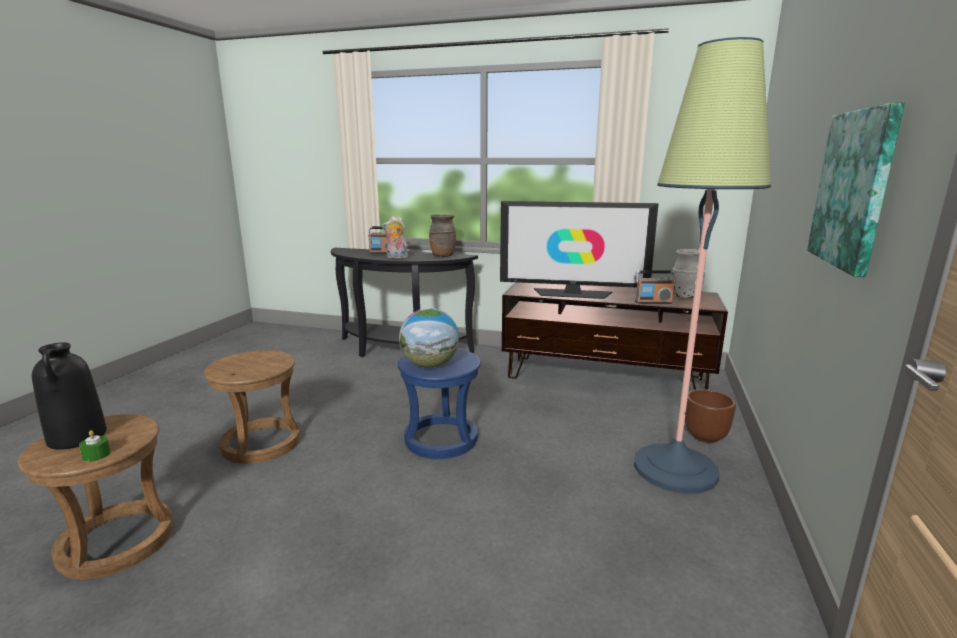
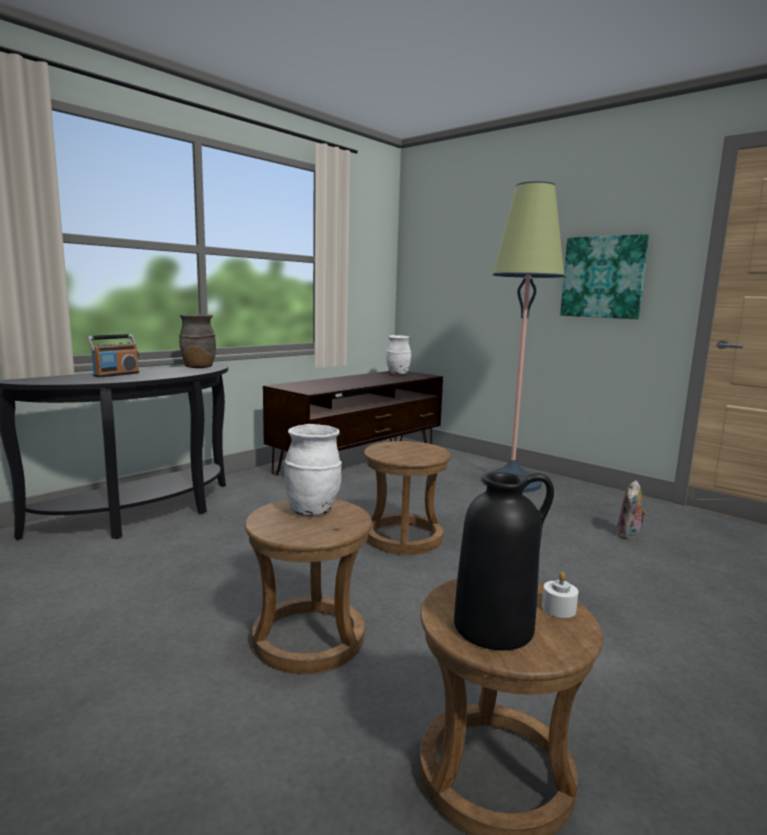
camera: 65 degrees left, 5 degrees down
green candle [79,430,111,462] -> white candle [542,572,578,618]
plush toy [382,216,408,259] -> plush toy moved to [616,480,647,539]
blue stool [398,349,481,459] -> brown stool [364,441,451,555]
globe [399,308,459,368] -> none
television [500,201,659,299] -> none
radio [635,270,675,304] -> none
brown planter [685,389,736,443] -> none
none -> white vase [284,424,342,516]

